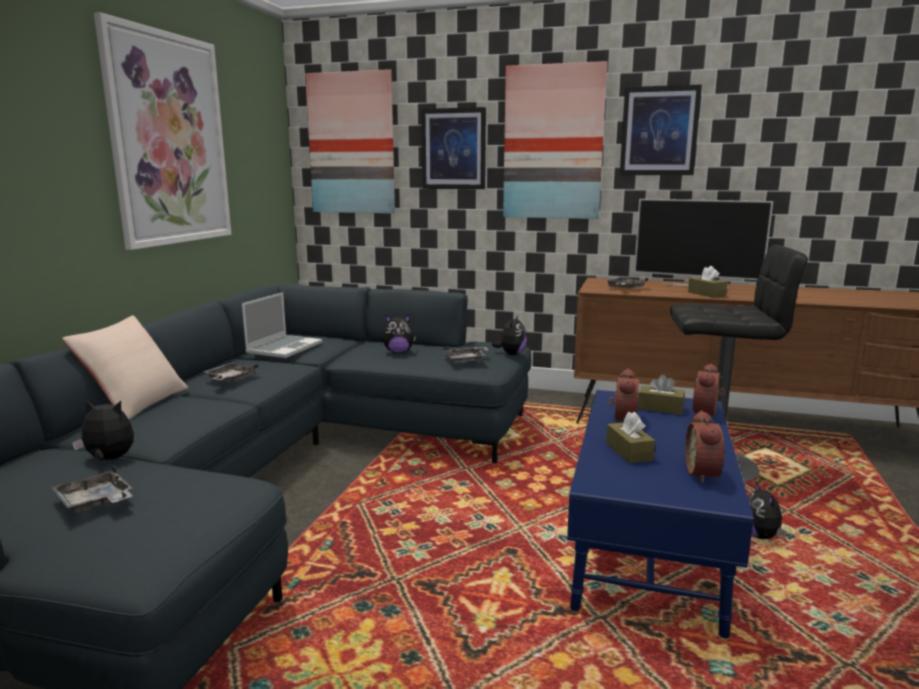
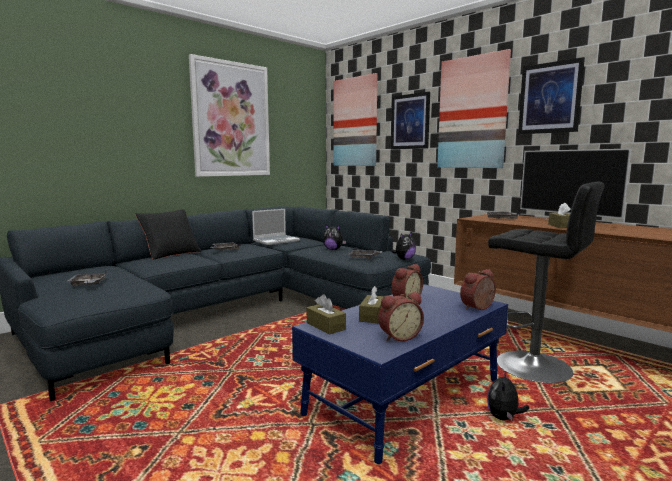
camera: 30 degrees right, 5 degrees down
beige pillow [62,315,188,420] -> black pillow [135,209,201,260]
plush toy [72,400,134,460] -> none
brown tissue box [638,374,685,415] -> brown tissue box moved to [307,294,346,335]
alarm clock [685,410,724,483] -> alarm clock turned 150 degrees counterclockwise [378,292,424,341]

